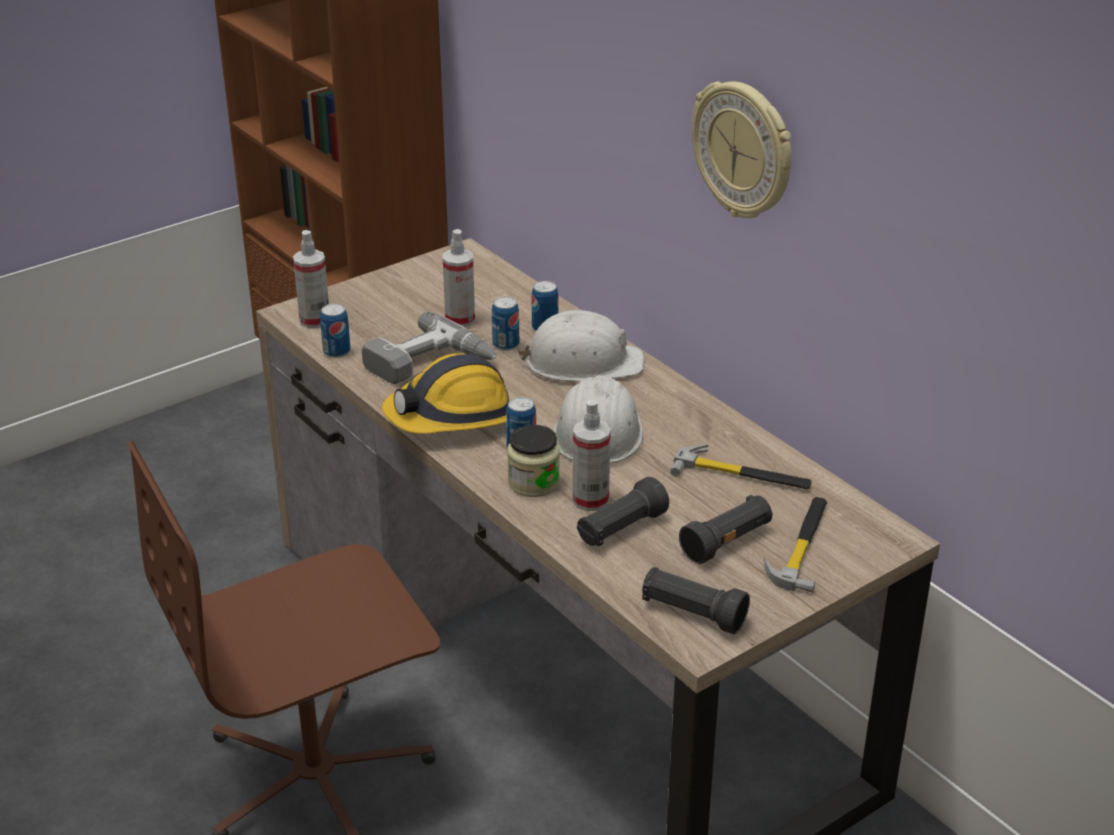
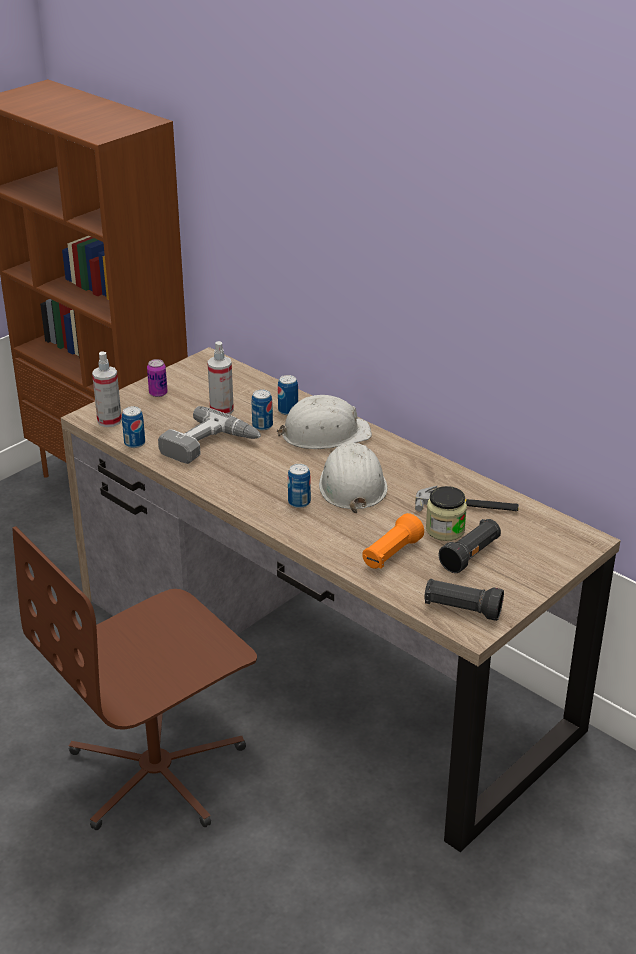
camera: 10 degrees left, 0 degrees up
hard hat [382,353,510,434] -> none
jar [507,425,560,497] -> jar moved to [426,486,467,541]
spray bottle [572,399,611,511] -> none
black flashlight [577,477,669,547] -> orange flashlight [362,513,424,569]
wall clock [692,81,792,218] -> none
hammer [764,497,827,593] -> none
none -> can [147,359,168,397]

